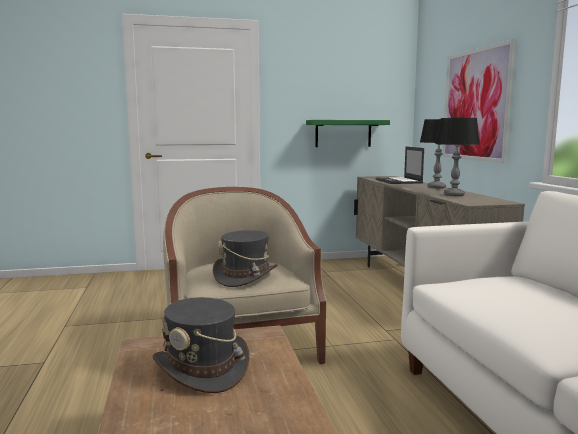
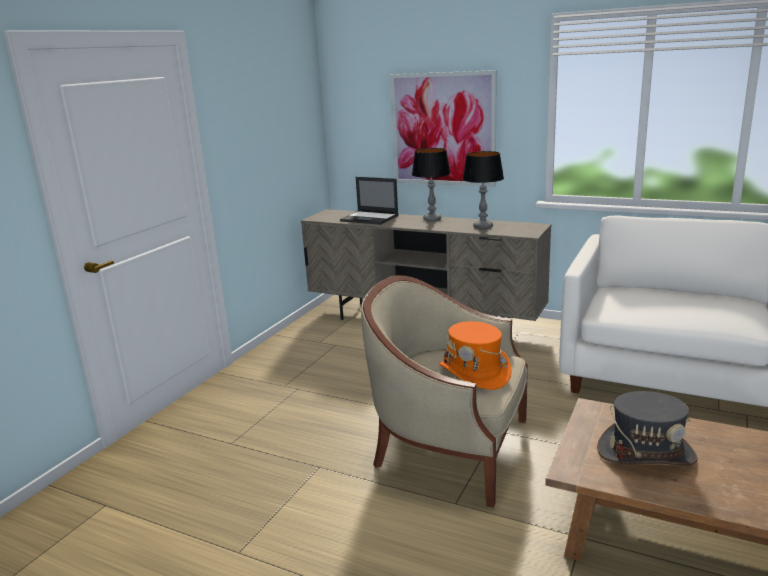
camera: 50 degrees left, 10 degrees up
grey hat [212,230,278,287] -> orange hat [440,321,512,390]
green shelf [306,120,390,147] -> none

